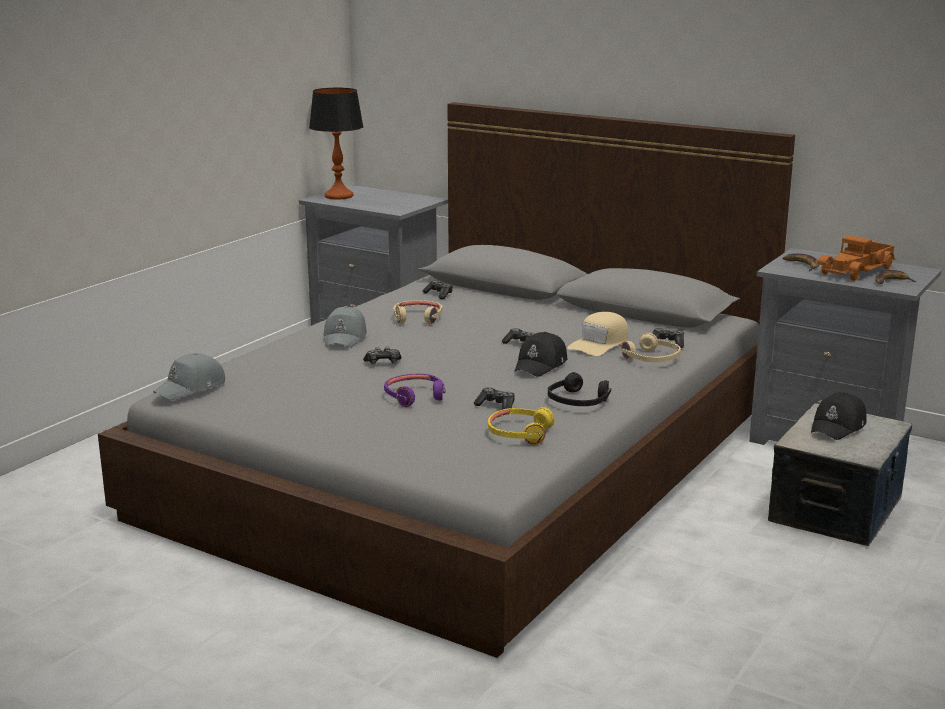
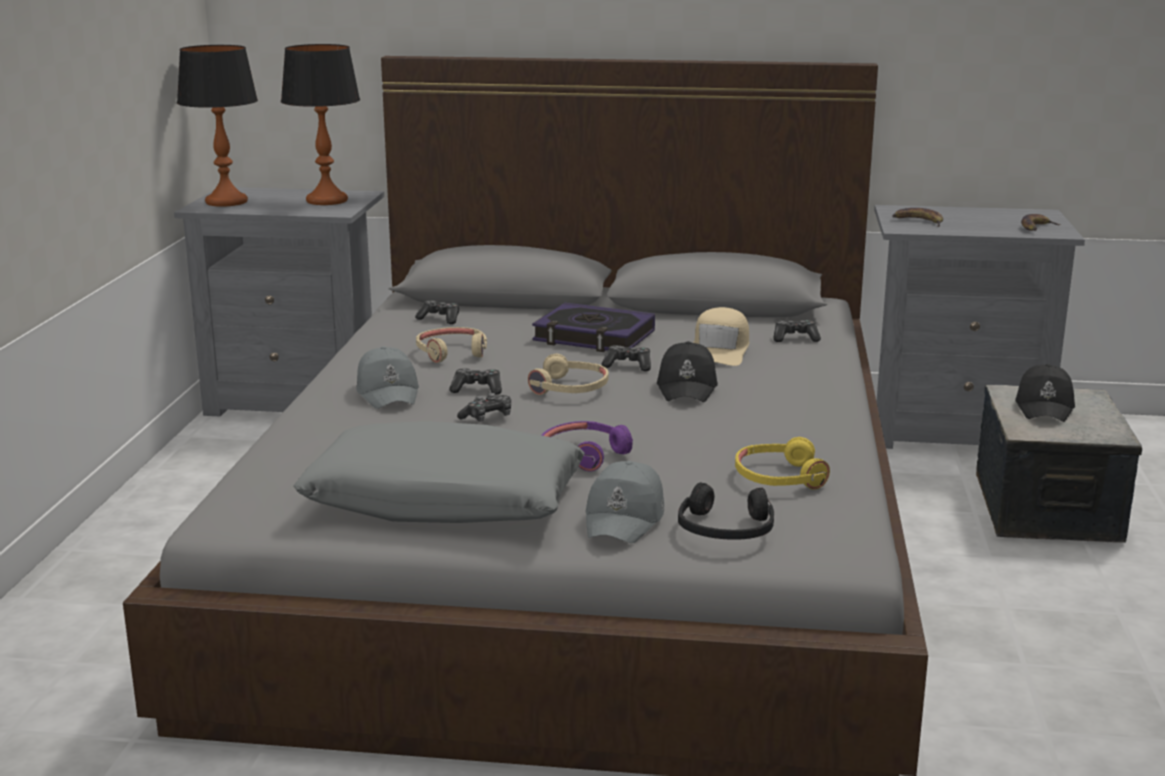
camera: 25 degrees left, 0 degrees up
grey cap [153,353,225,400] -> grey cap moved to [586,461,664,543]
game controller [474,387,514,410] -> game controller moved to [449,368,502,395]
black headphones [548,372,611,406] -> black headphones moved to [678,482,774,540]
beige headphones [621,333,681,362] -> beige headphones moved to [528,354,609,395]
toy truck [817,235,896,281] -> none
none -> table lamp [281,44,360,205]
none -> grey pillow [293,421,585,523]
none -> book [532,303,655,352]

